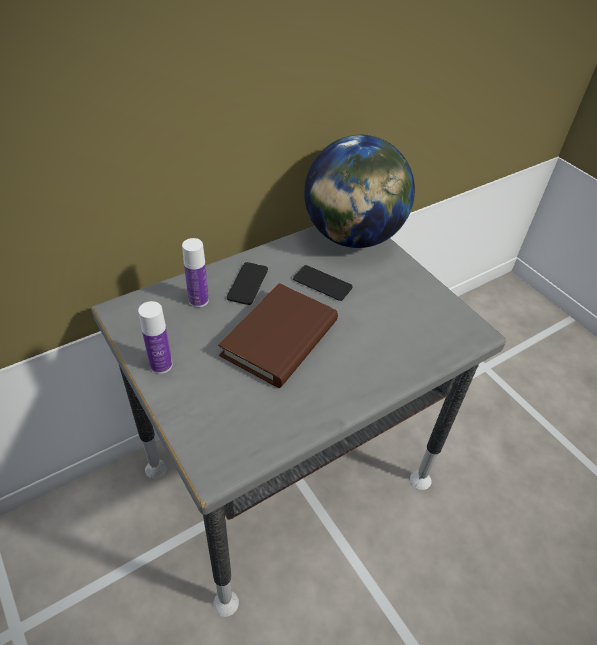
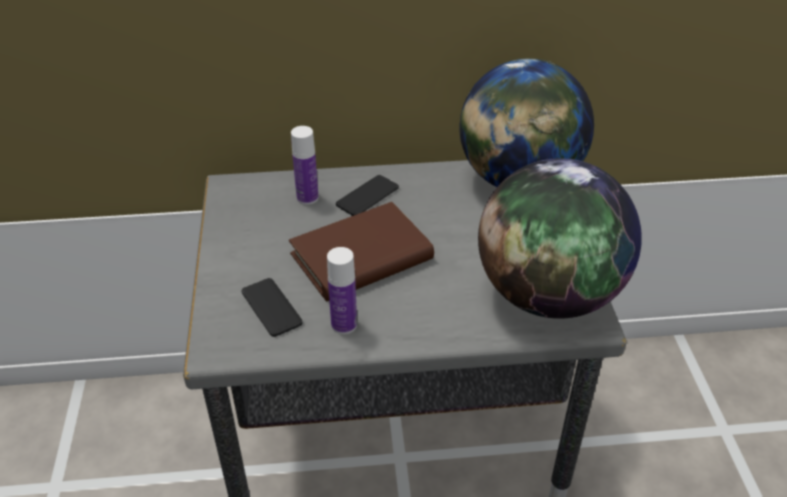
camera: 30 degrees right, 5 degrees down
bottle [138,301,172,374] -> bottle moved to [327,247,357,334]
phone [293,265,353,301] -> phone moved to [242,278,303,337]
none -> globe [478,158,642,319]

